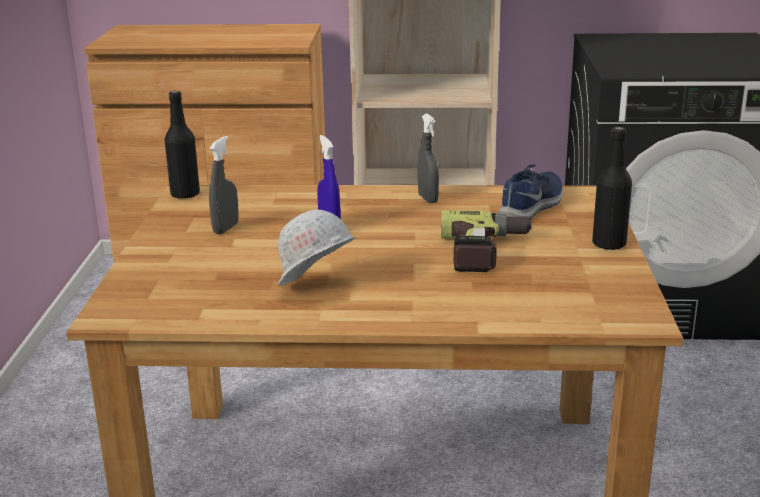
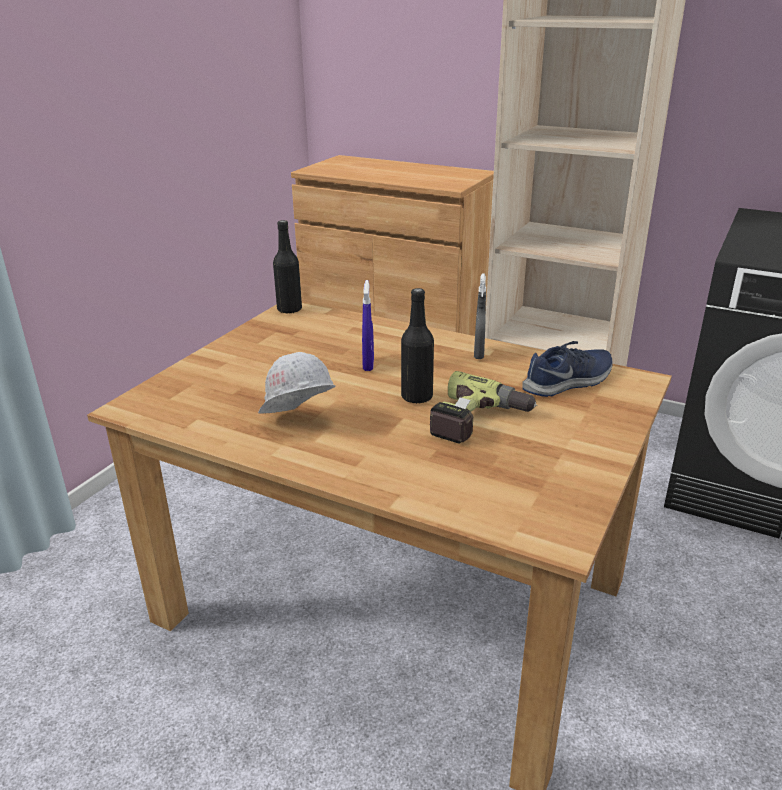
camera: 25 degrees right, 5 degrees up
grey spray bottle [209,136,239,234] -> none
black bottle [592,127,632,250] -> black bottle moved to [401,288,434,404]

